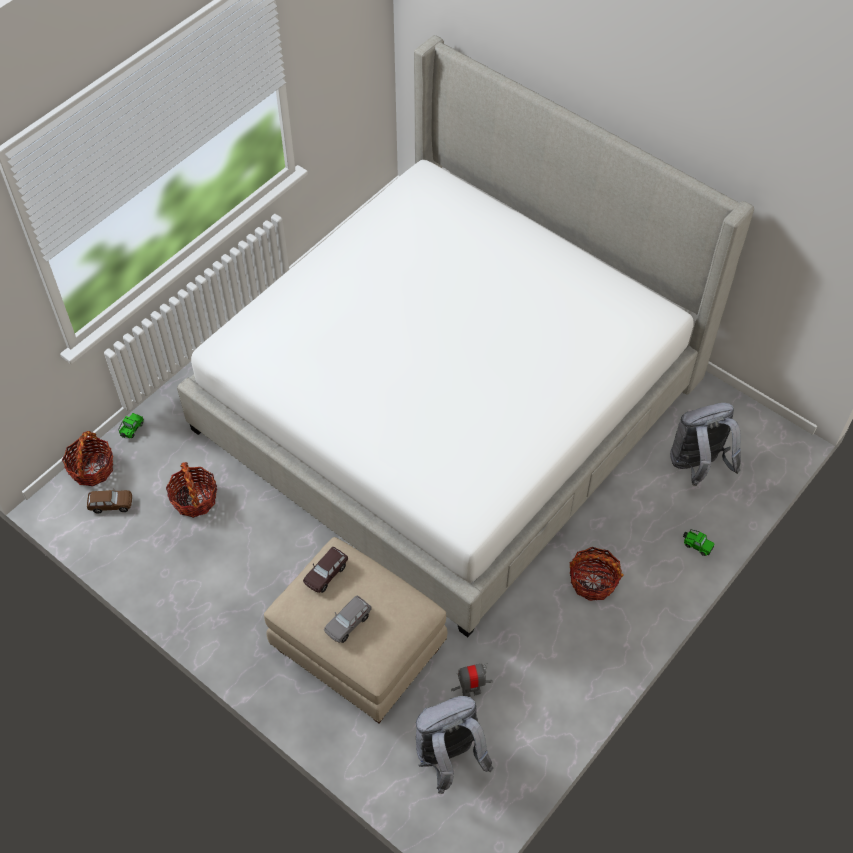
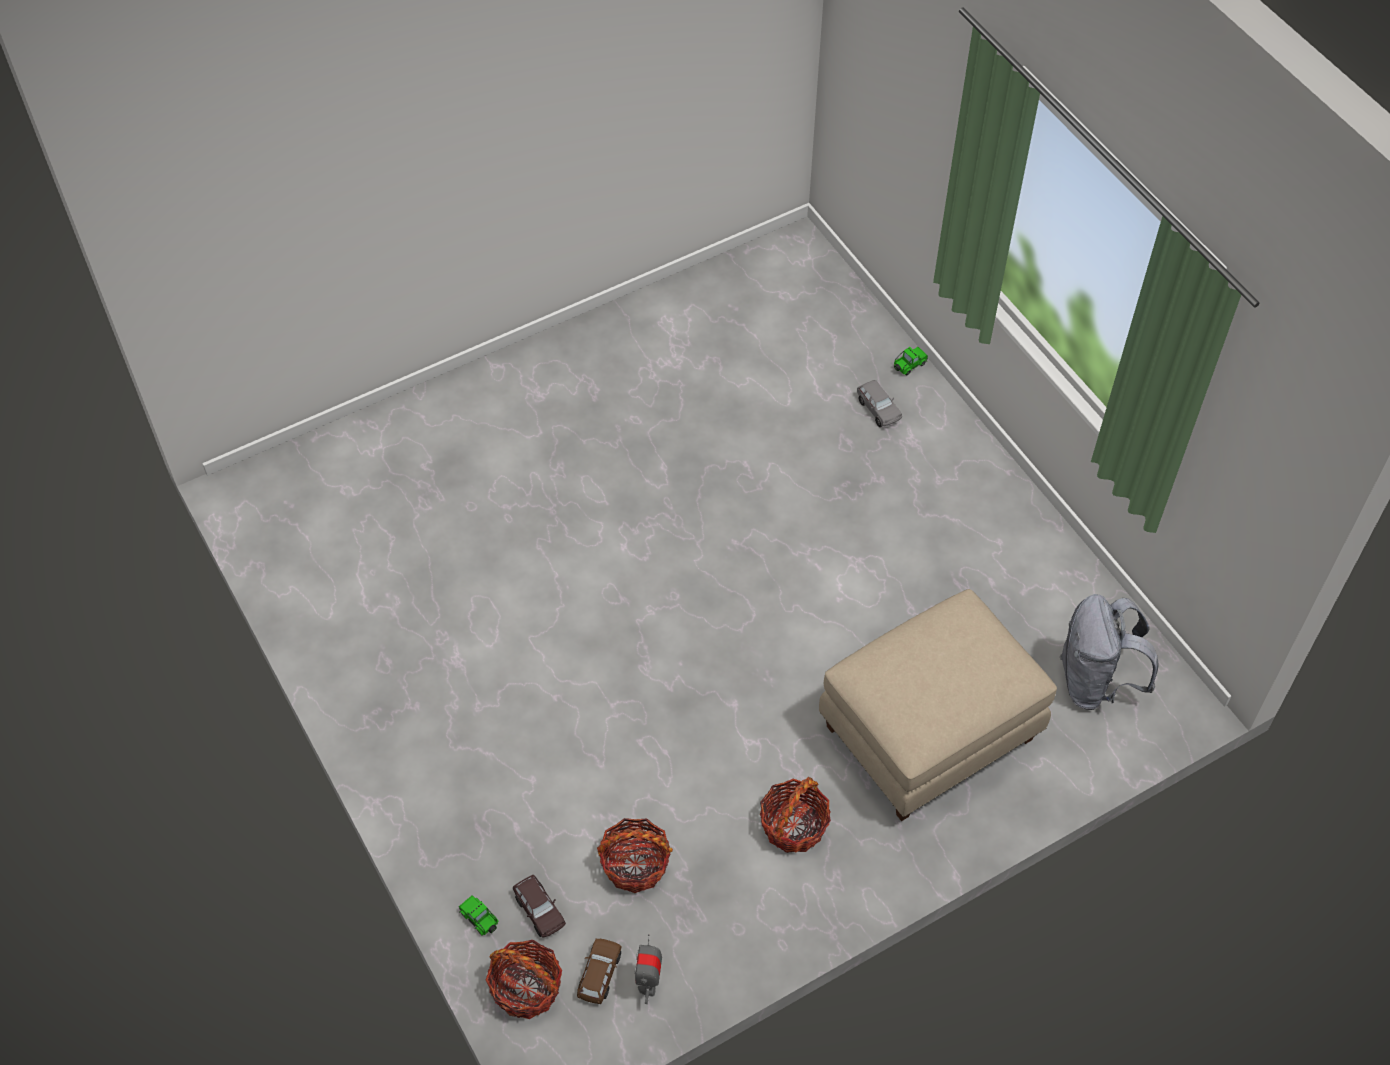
camera: 70 degrees left, 0 degrees up
bed [177,35,754,637] -> none
brown toy car [303,547,348,593] -> brown toy car moved to [513,875,566,937]
grey toy car [324,596,371,643] -> grey toy car moved to [857,380,902,427]
toy robot [451,663,493,697] -> toy robot moved to [634,934,662,1004]
basket [570,547,624,601] -> basket moved to [760,777,831,853]
grey backpack [670,403,741,486] -> none

